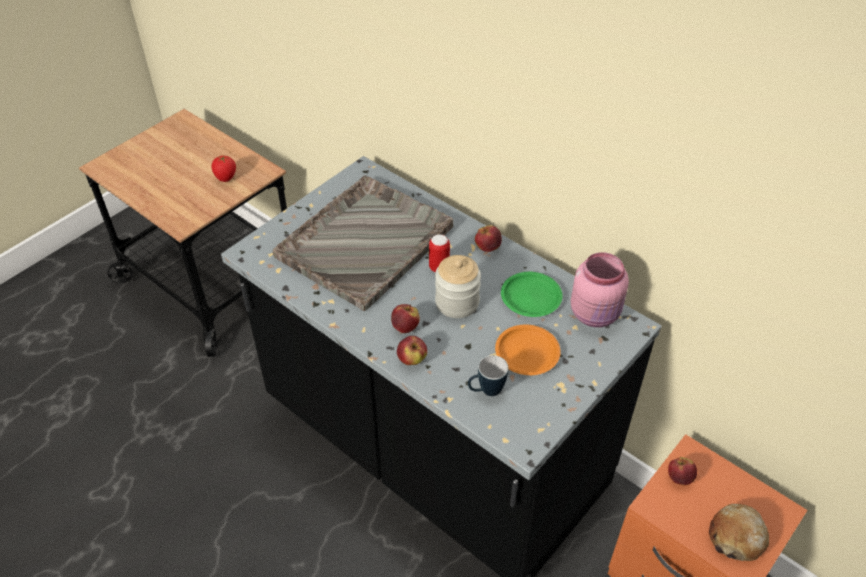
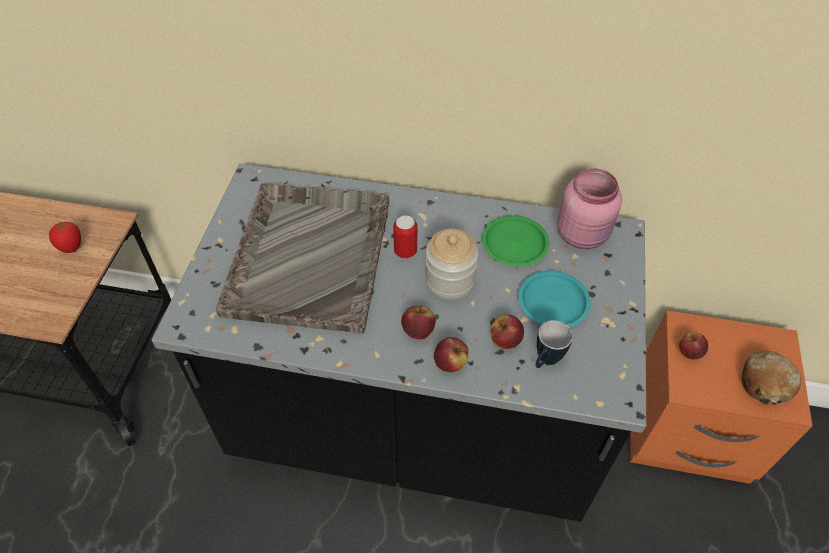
camera: 30 degrees left, 5 degrees up
apple [475,225,502,252] -> apple moved to [490,314,524,349]
orange plate [495,325,561,375] -> turquoise plate [518,271,590,327]

